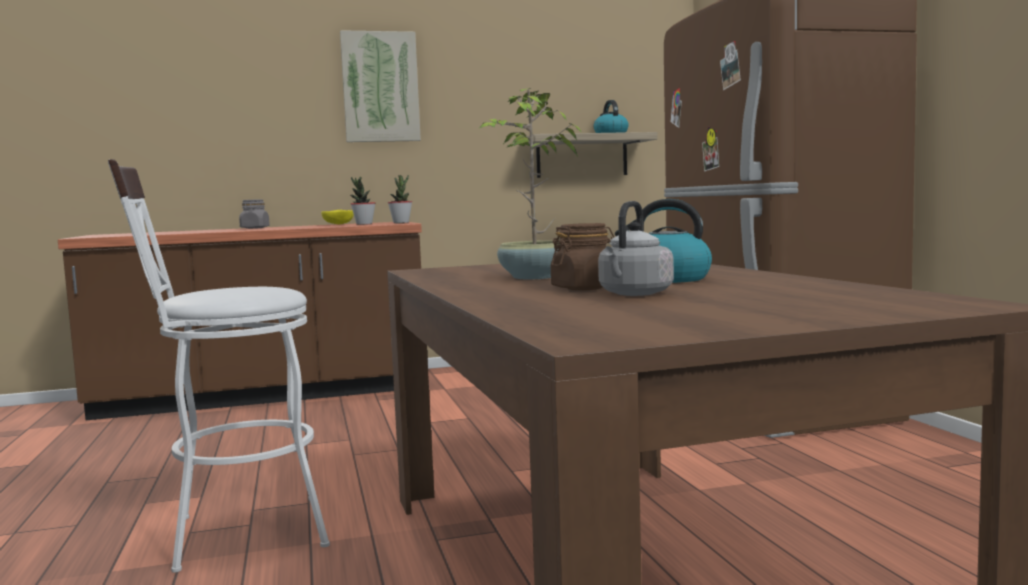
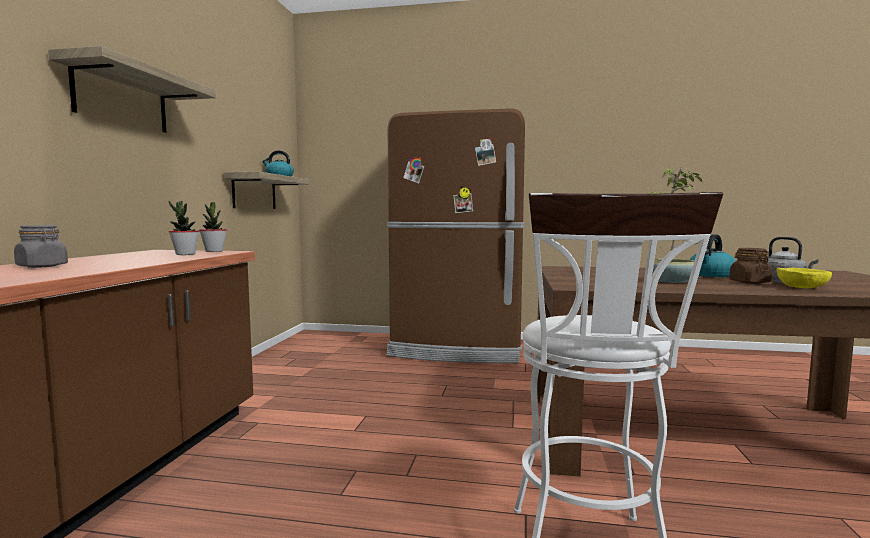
camera: 65 degrees left, 0 degrees up
yellow bowl [321,210,354,224] -> yellow bowl moved to [776,267,832,288]
picture [340,30,421,142] -> shelf [48,46,216,133]

